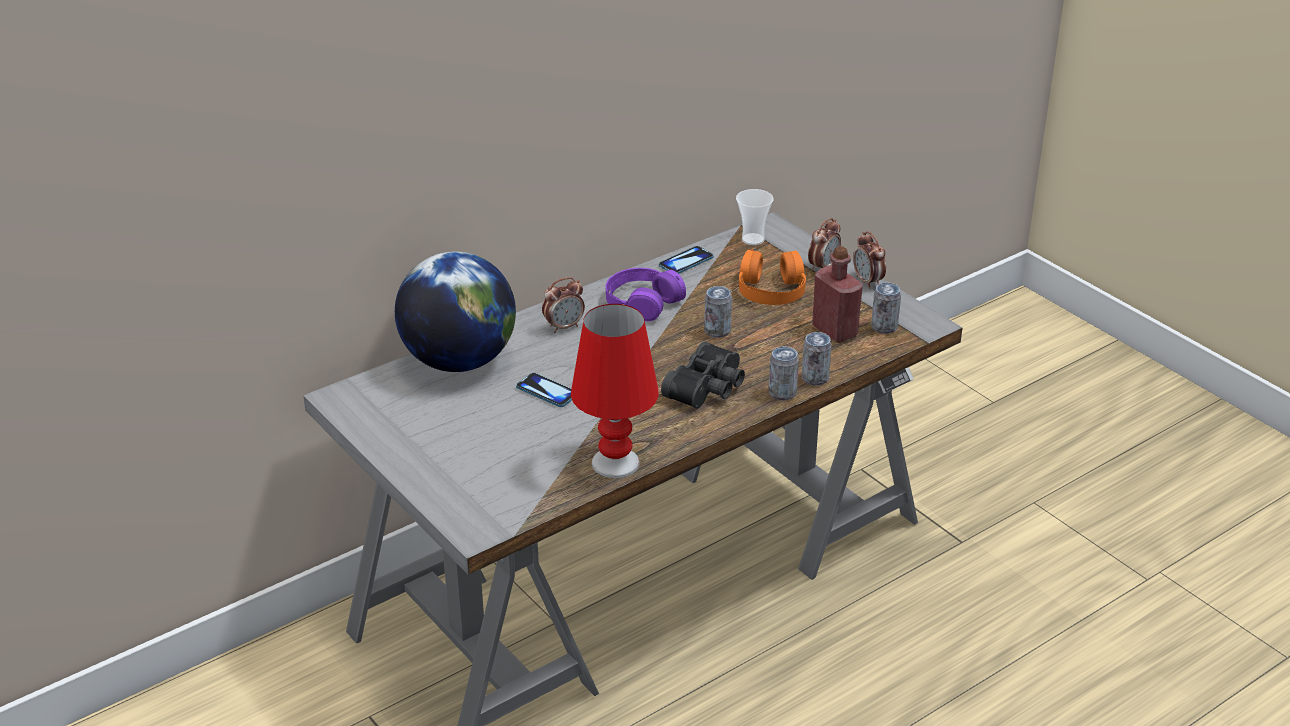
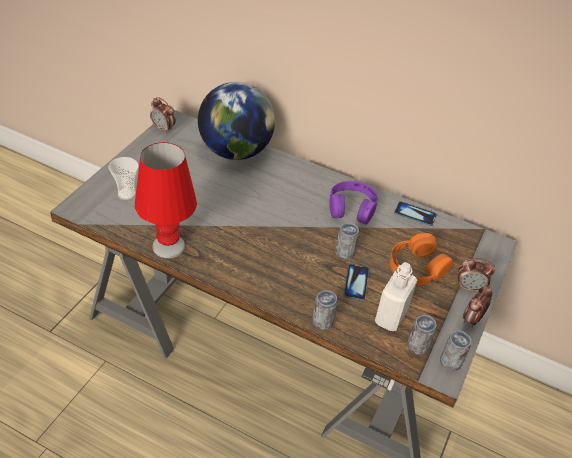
camera: 60 degrees right, 10 degrees up
phone [516,373,572,407] -> phone moved to [344,264,369,301]
alarm clock [542,277,585,333] -> alarm clock moved to [150,97,176,134]
black binoculars [661,342,745,409] -> none
cup [736,189,774,245] -> cup moved to [109,157,138,200]
can [769,346,799,401] -> can moved to [440,331,471,371]
red bottle [812,246,863,343] -> white bottle [375,262,417,331]

